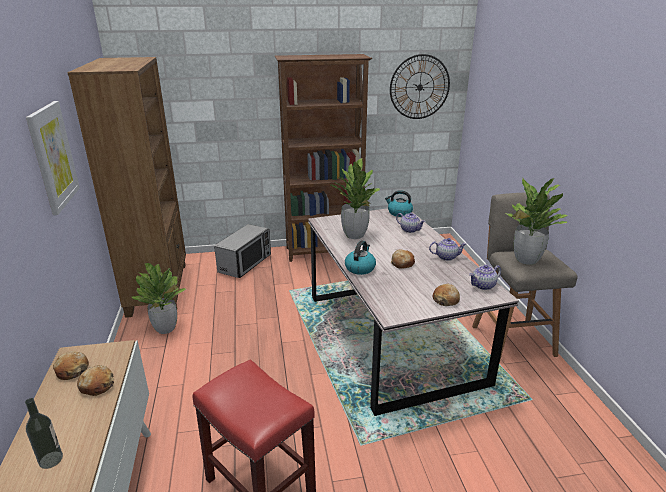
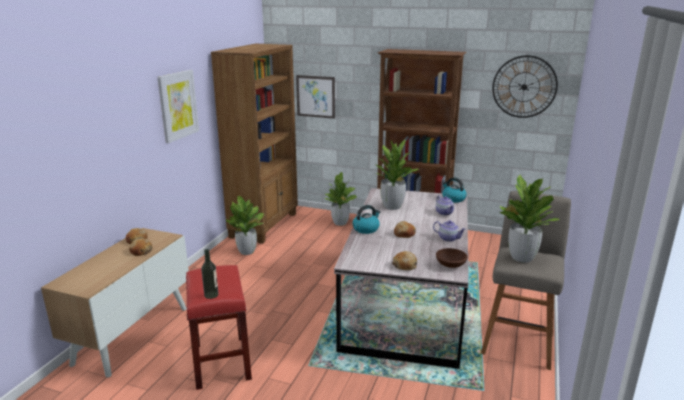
camera: 30 degrees right, 5 degrees down
bottle [25,398,63,469] -> bottle moved to [201,249,218,299]
microwave [214,224,271,278] -> potted plant [324,172,357,226]
teapot [469,265,501,290] -> brown bowl [436,248,468,268]
none -> picture [296,75,335,119]

